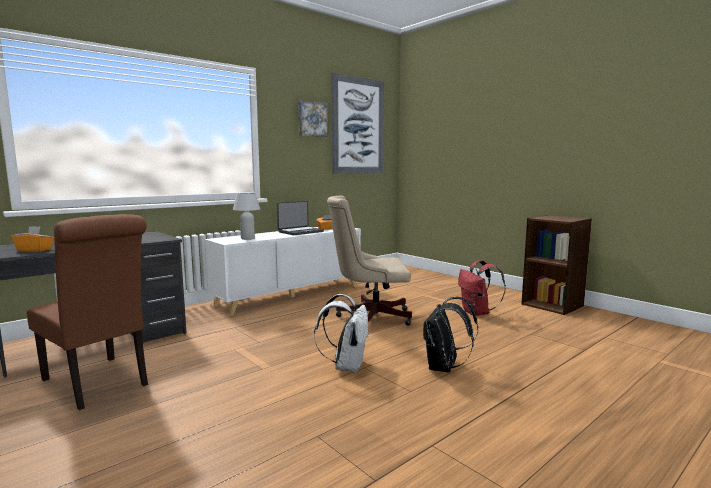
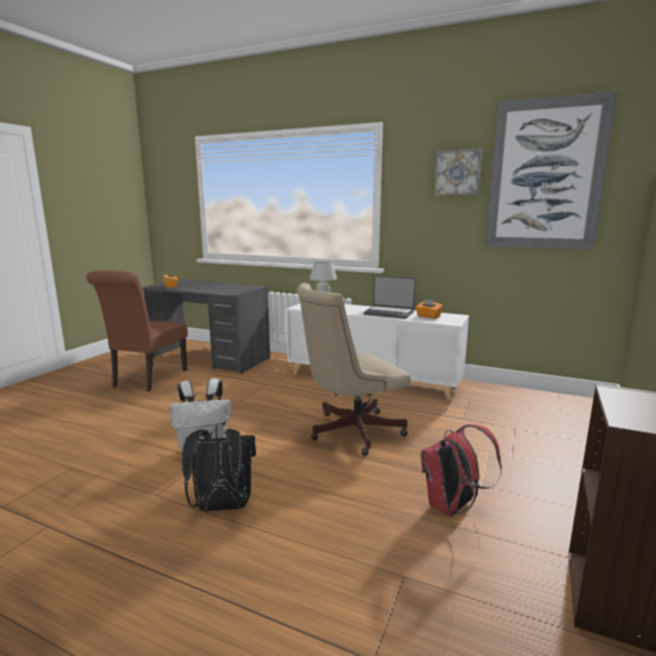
camera: 65 degrees right, 5 degrees up
beige office chair [327,195,412,326] -> beige office chair turned 90 degrees counterclockwise [297,283,411,455]

